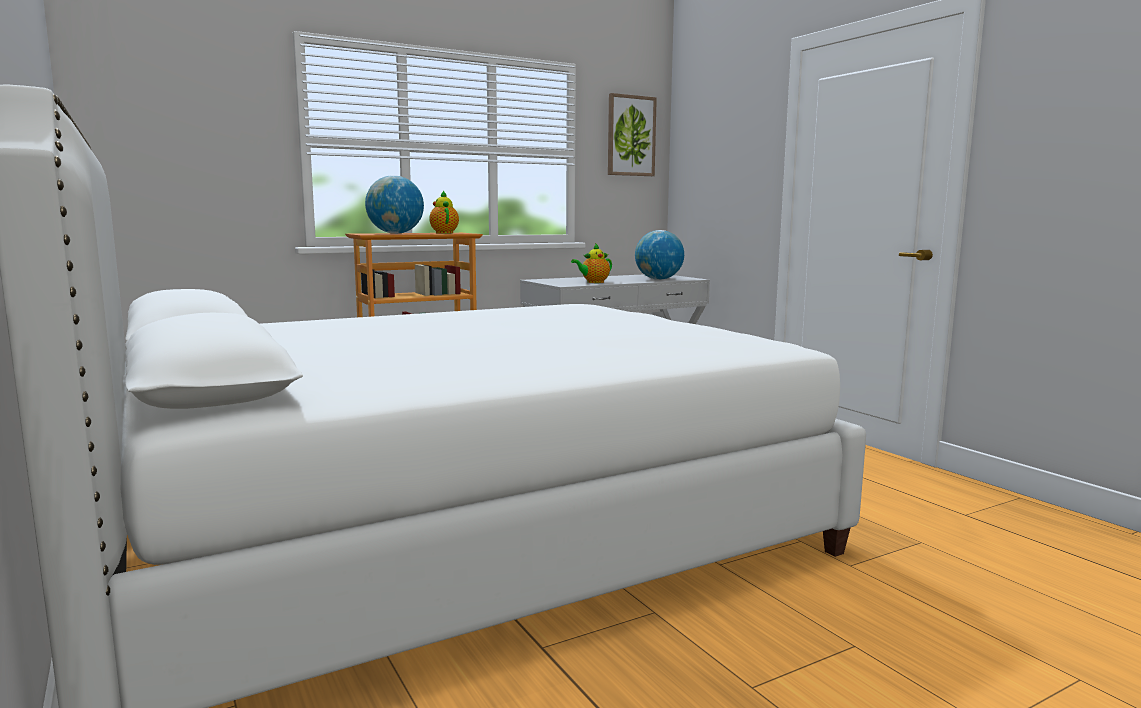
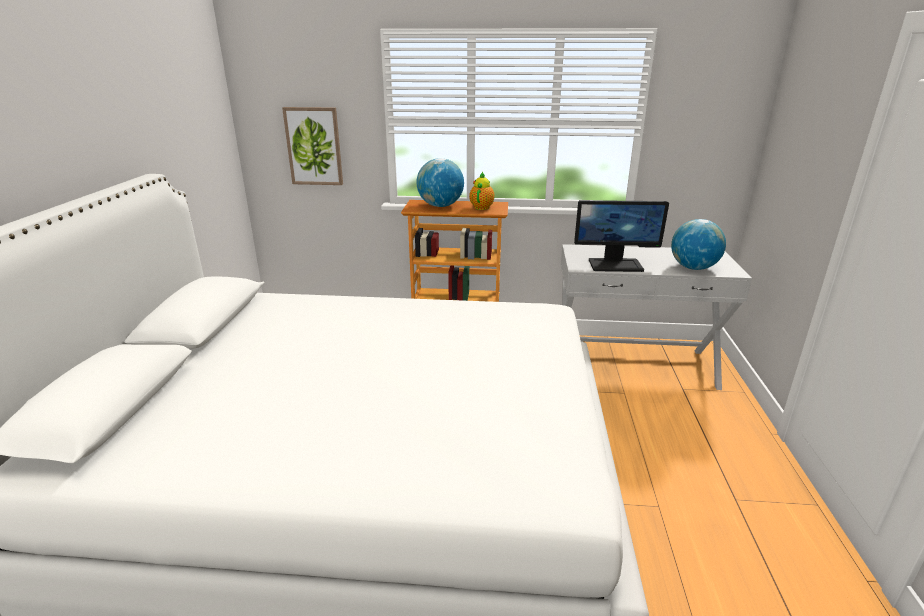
camera: 35 degrees right, 15 degrees up
teapot [571,243,612,283] -> monitor [574,200,669,272]
picture [608,93,657,176] -> picture moved to [282,107,343,185]

